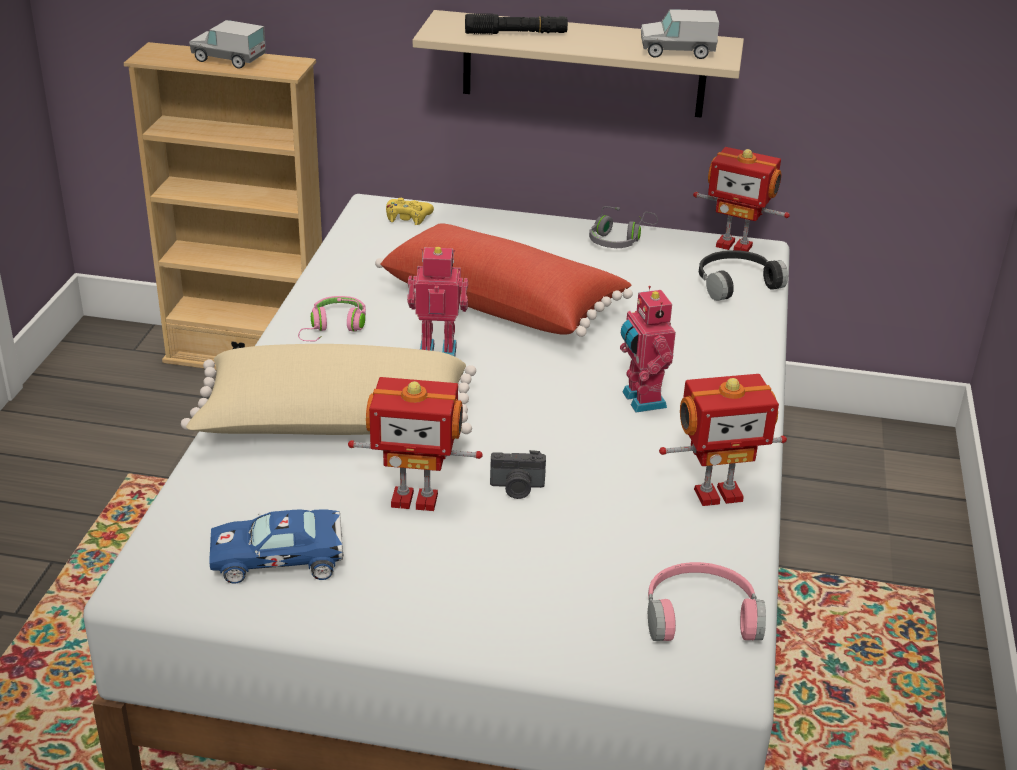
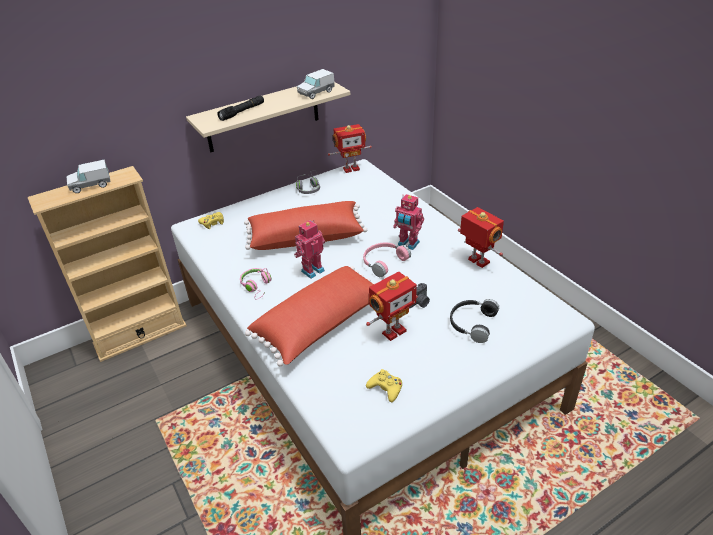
camera: 40 degrees left, 5 degrees up
beige pillow [181,344,476,435] -> red pillow [245,266,375,366]
blue toy car [209,510,344,584] -> yellow game controller [366,369,402,402]
pink headphones [648,562,766,641] -> pink headphones moved to [363,243,411,277]
toy robot [659,374,787,506] -> toy robot turned 75 degrees counterclockwise [458,207,504,268]
black headphones [699,250,788,301] -> black headphones moved to [450,299,499,343]

